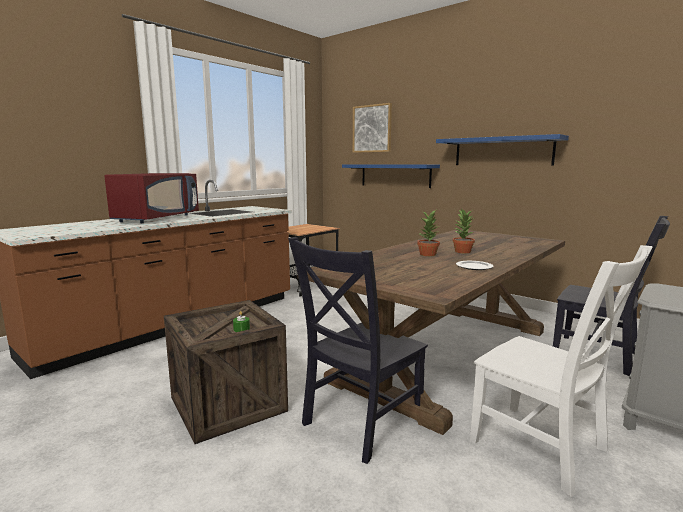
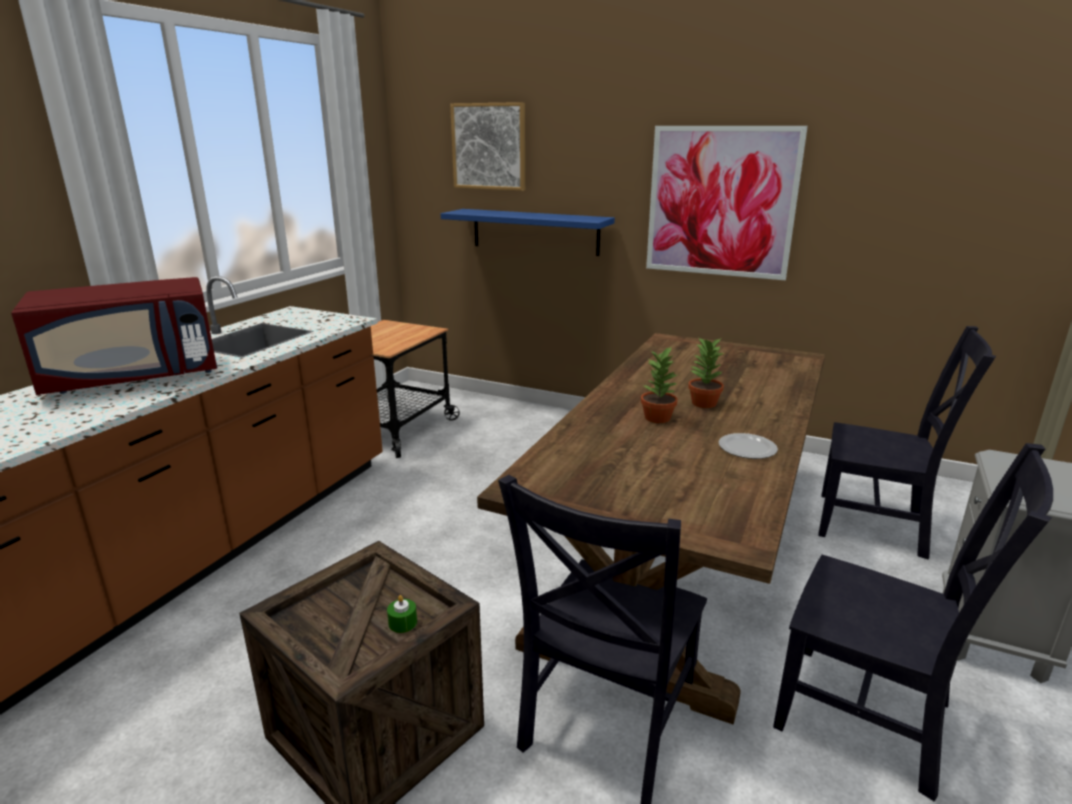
camera: 15 degrees left, 10 degrees up
red microwave [104,173,199,223] -> red microwave turned 60 degrees clockwise [11,277,217,395]
blue shelf [436,134,569,165] -> picture [646,126,808,280]
white chair [470,245,652,497] -> black chair [773,443,1053,801]

